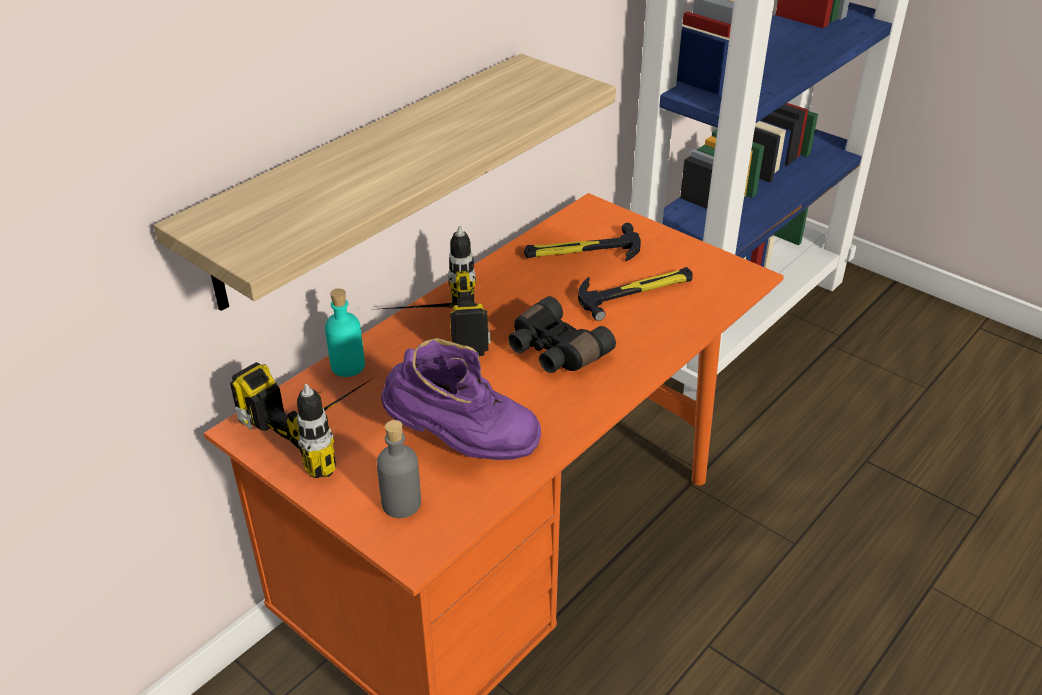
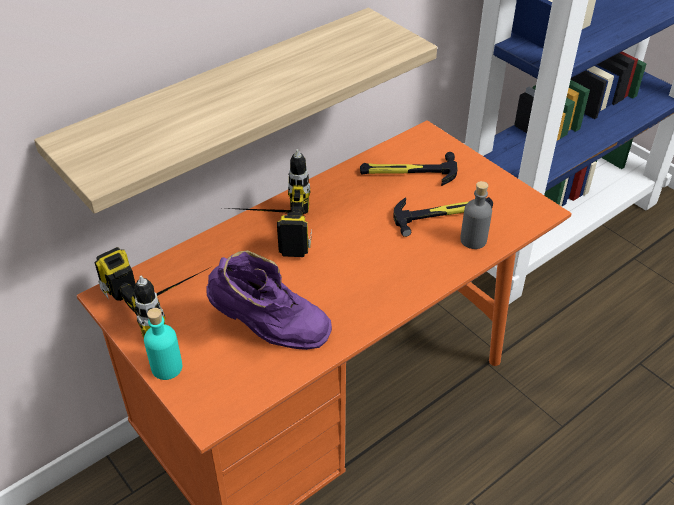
camera: 10 degrees right, 5 degrees up
turquoise bottle [325,288,365,377] -> turquoise bottle moved to [144,308,182,380]
grey bottle [377,420,421,518] -> grey bottle moved to [460,181,492,249]
black binoculars [508,296,616,373] -> none

